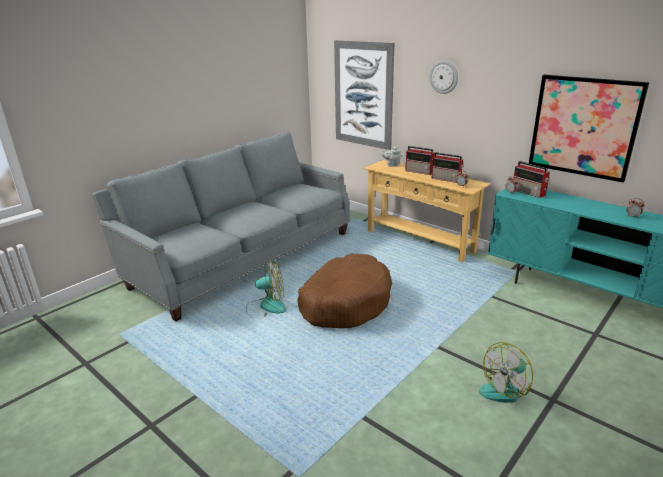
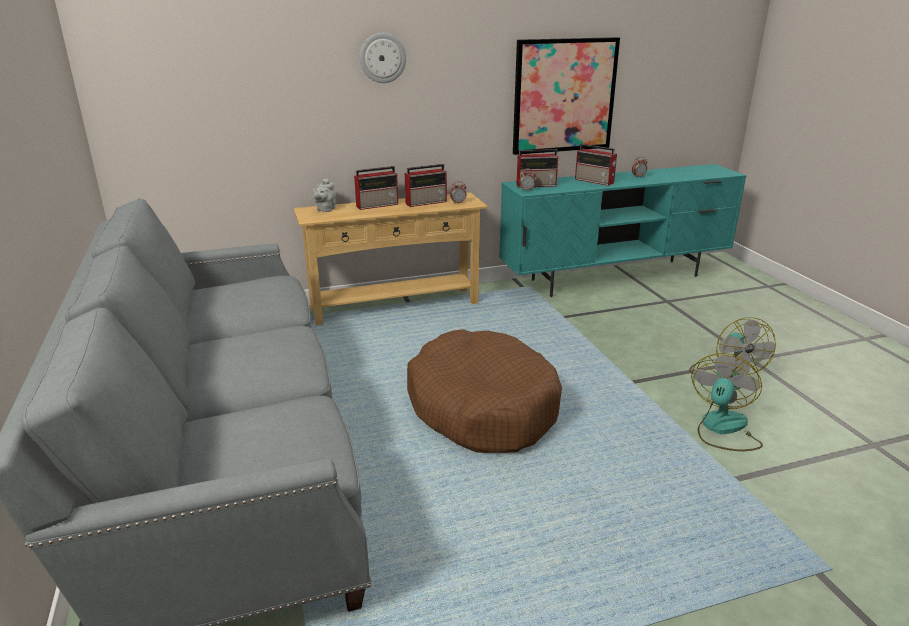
camera: 60 degrees left, 0 degrees up
fan [246,261,286,317] -> fan moved to [691,353,763,451]
picture [334,40,395,150] -> none
none -> radio [575,144,617,186]

